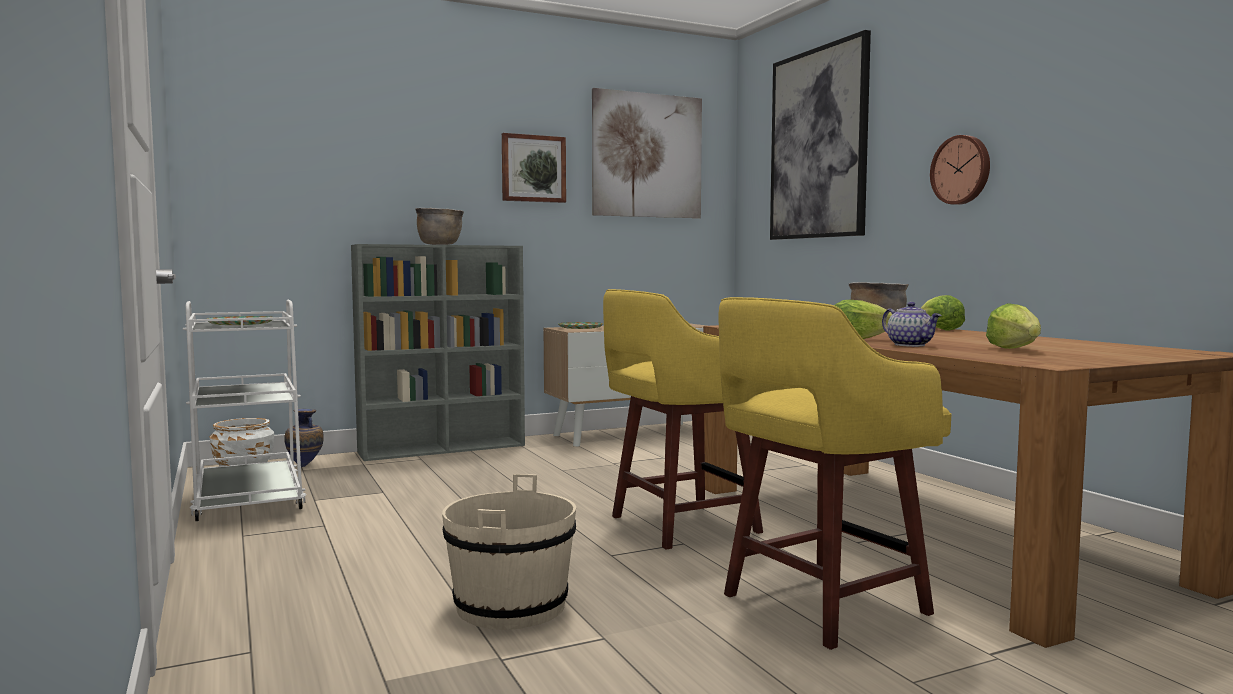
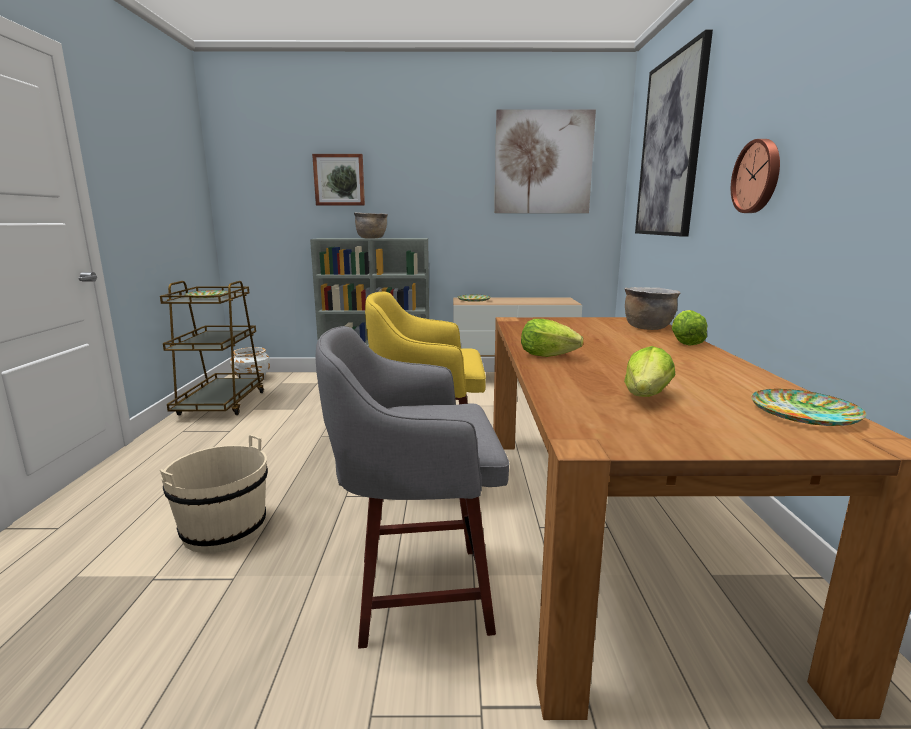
camera: 25 degrees right, 10 degrees up
white cart [183,300,306,521] -> brown cart [160,281,264,415]
vase [284,409,324,467] -> none
picture [502,133,566,203] -> picture moved to [312,154,365,206]
yellow stool [719,297,951,650] -> grey stool [315,326,509,649]
teapot [882,302,941,347] -> none
none -> plate [751,389,866,426]

